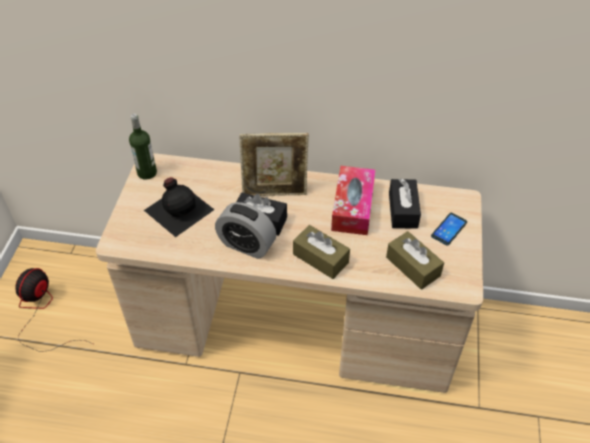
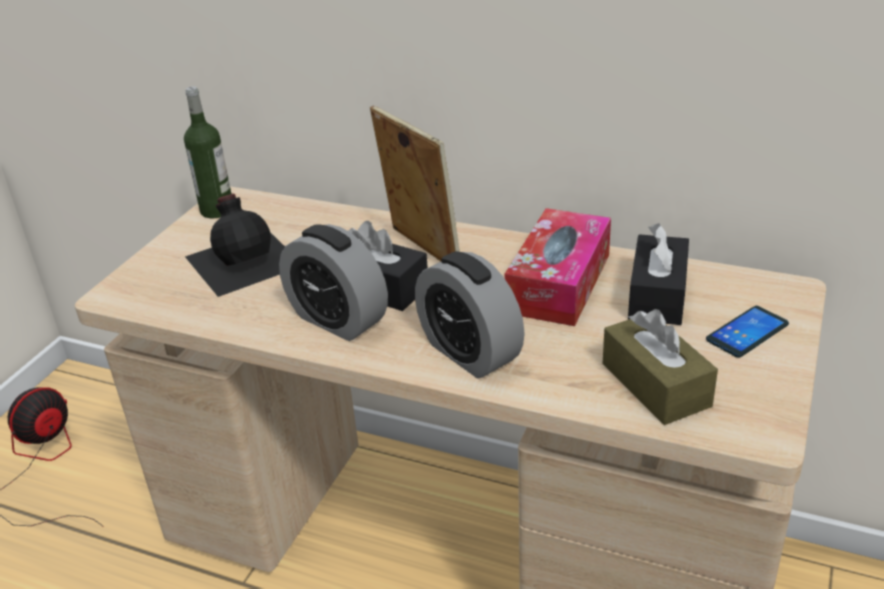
camera: 15 degrees right, 15 degrees down
picture frame [239,133,309,196] -> picture frame turned 135 degrees counterclockwise [370,105,460,261]
brown tissue box [293,225,350,279] -> alarm clock [415,251,525,378]

